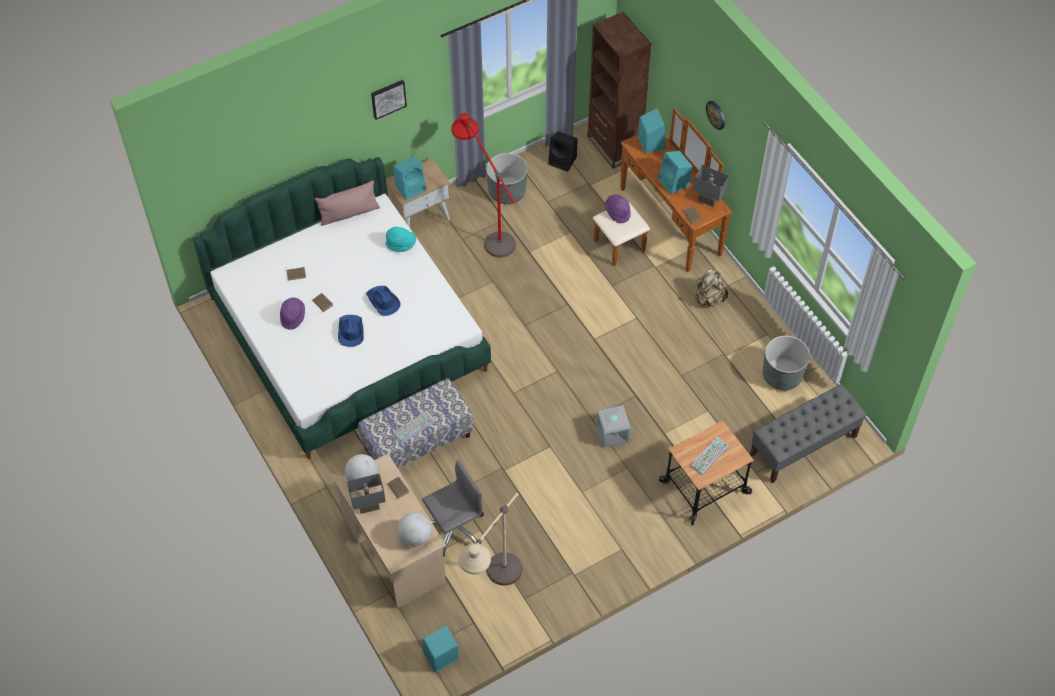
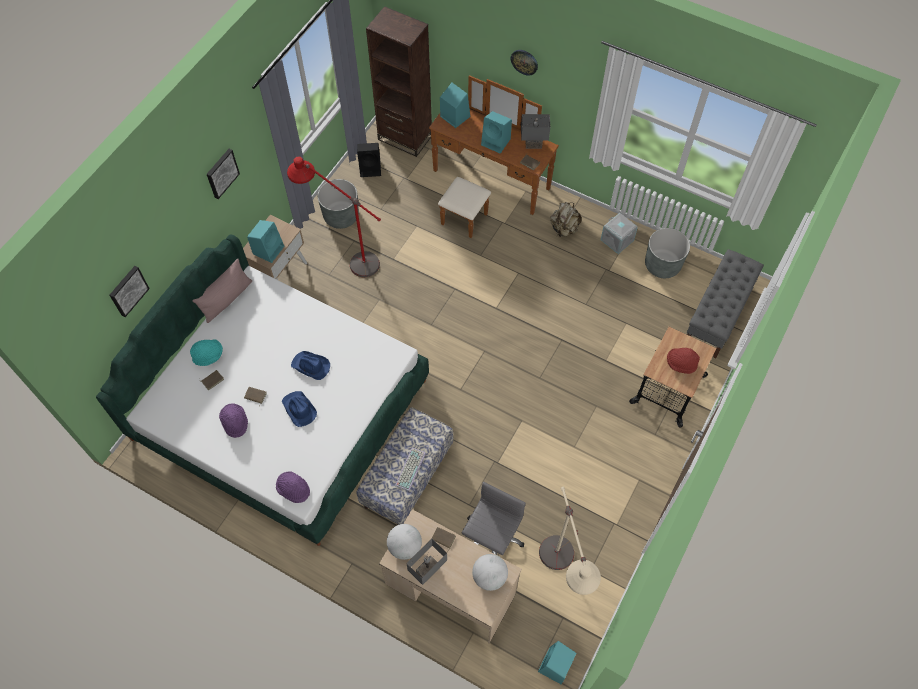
camera: 30 degrees left, 5 degrees up
turquoise hat [386,227,416,252] -> turquoise hat moved to [190,339,223,366]
grey storage box [596,405,631,448] -> grey storage box moved to [601,213,638,254]
purple hat [605,194,631,223] -> purple hat moved to [276,471,310,503]
keyboard [690,437,729,475] -> red hat [667,348,700,374]
none -> picture [110,266,150,317]

